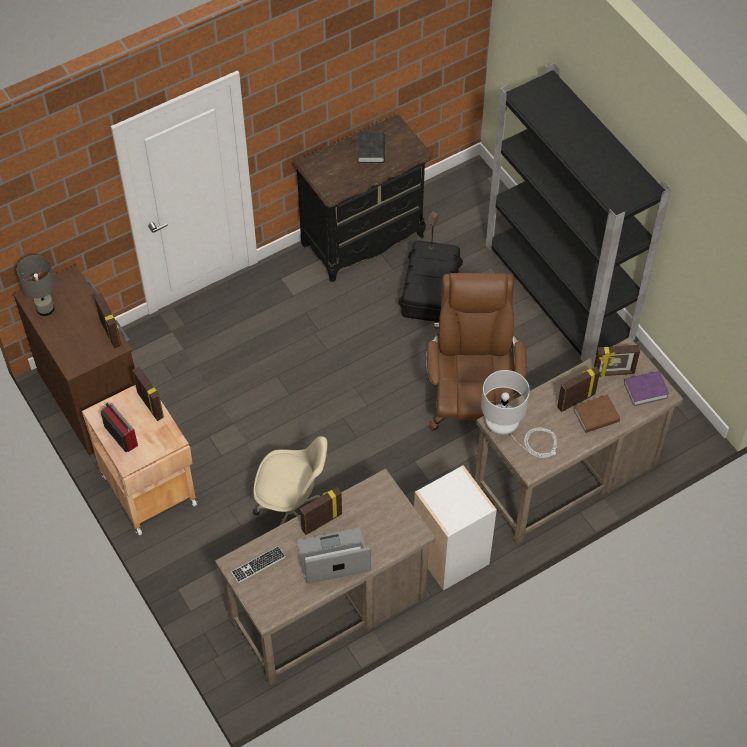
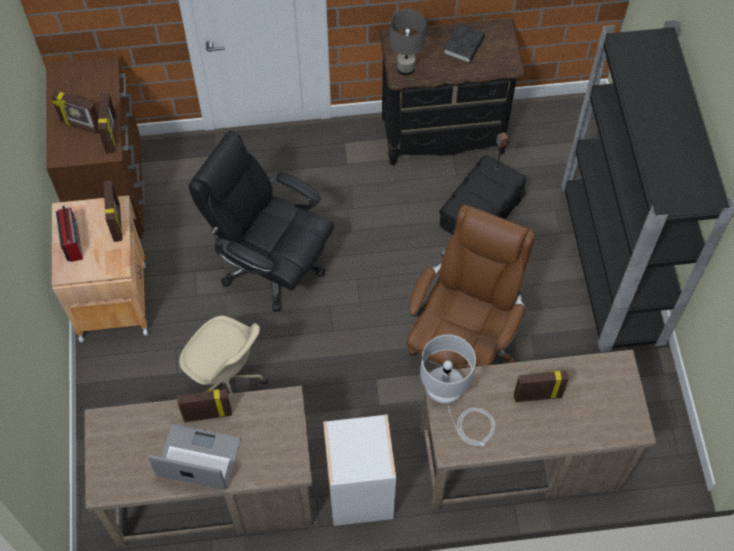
camera: 25 degrees right, 5 degrees up
grey table lamp [17,255,55,316] -> grey table lamp moved to [390,9,426,75]
keyboard [231,546,286,583] -> none
brown book [573,395,620,433] -> none
picture frame [594,345,640,377] -> picture frame moved to [51,90,99,134]
purple book [624,371,669,406] -> none
none -> black office chair [189,130,334,312]

